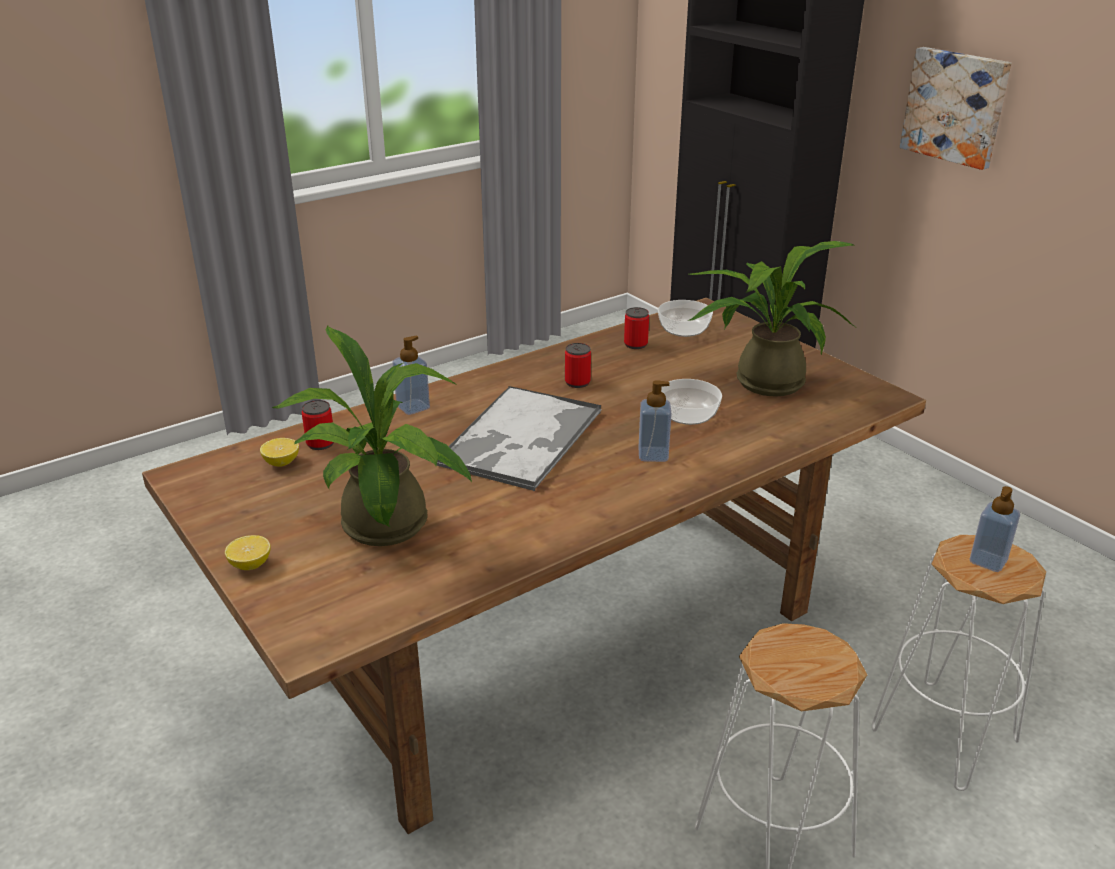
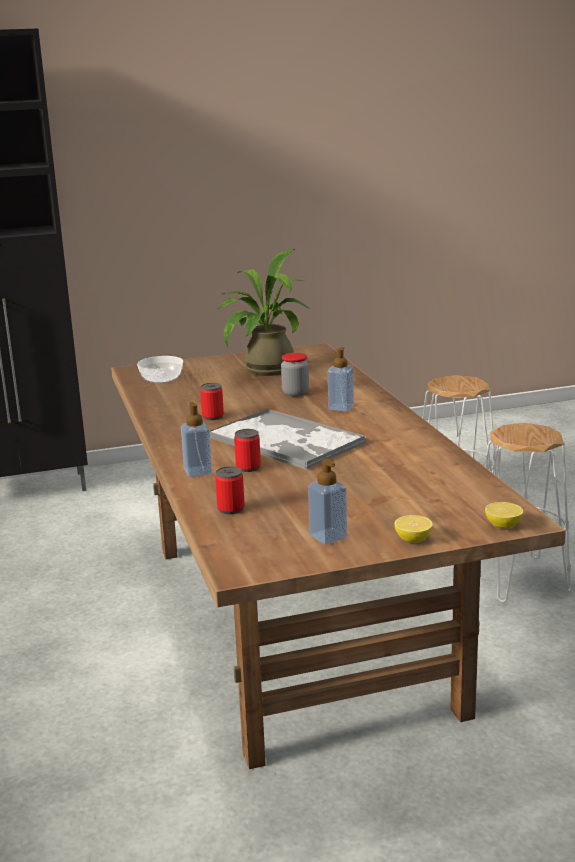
camera: 70 degrees left, 10 degrees down
lemon [260,438,299,467] -> lemon moved to [485,502,523,529]
potted plant [272,325,472,546] -> none
can [624,307,649,349] -> can moved to [234,429,261,472]
bowl [661,379,722,425] -> jar [281,353,309,397]
picture [900,47,1011,170] -> none
soap dispenser [970,486,1020,572] -> soap dispenser moved to [308,459,347,545]

